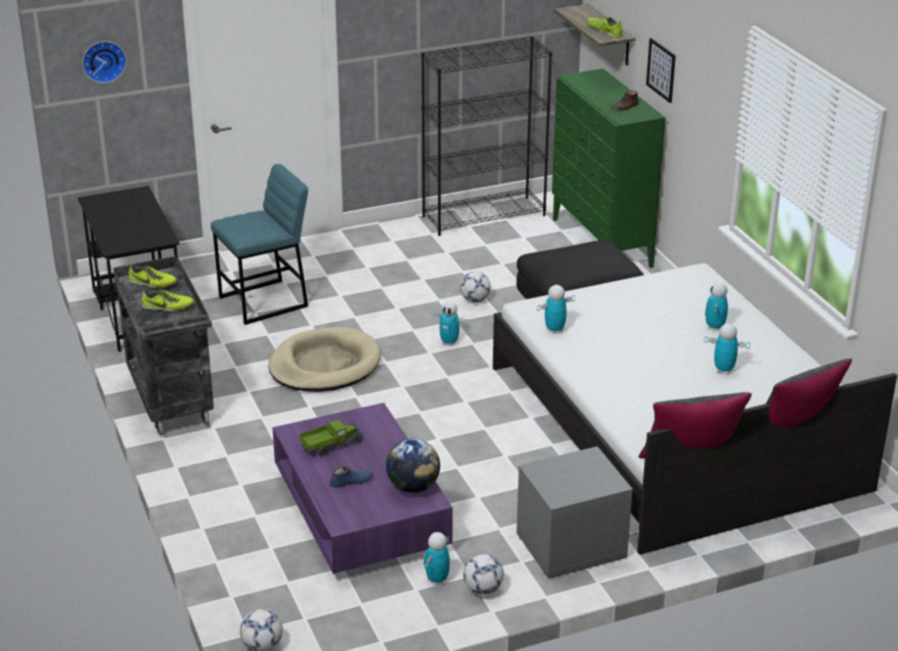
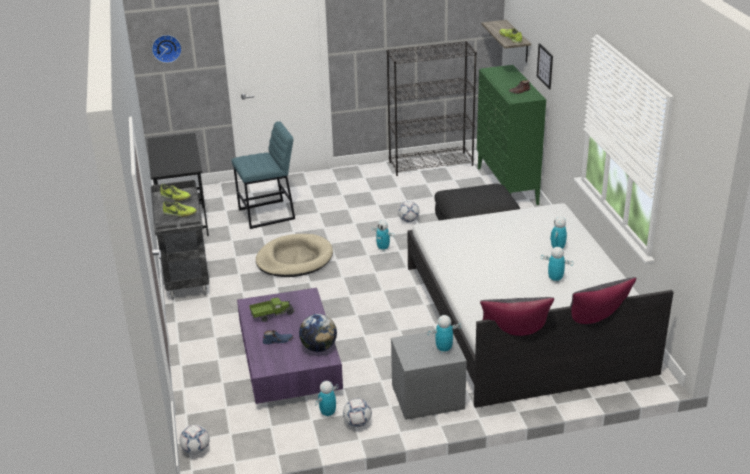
camera: 10 degrees right, 0 degrees up
toy robot [537,285,575,334] -> toy robot moved to [427,315,461,353]

